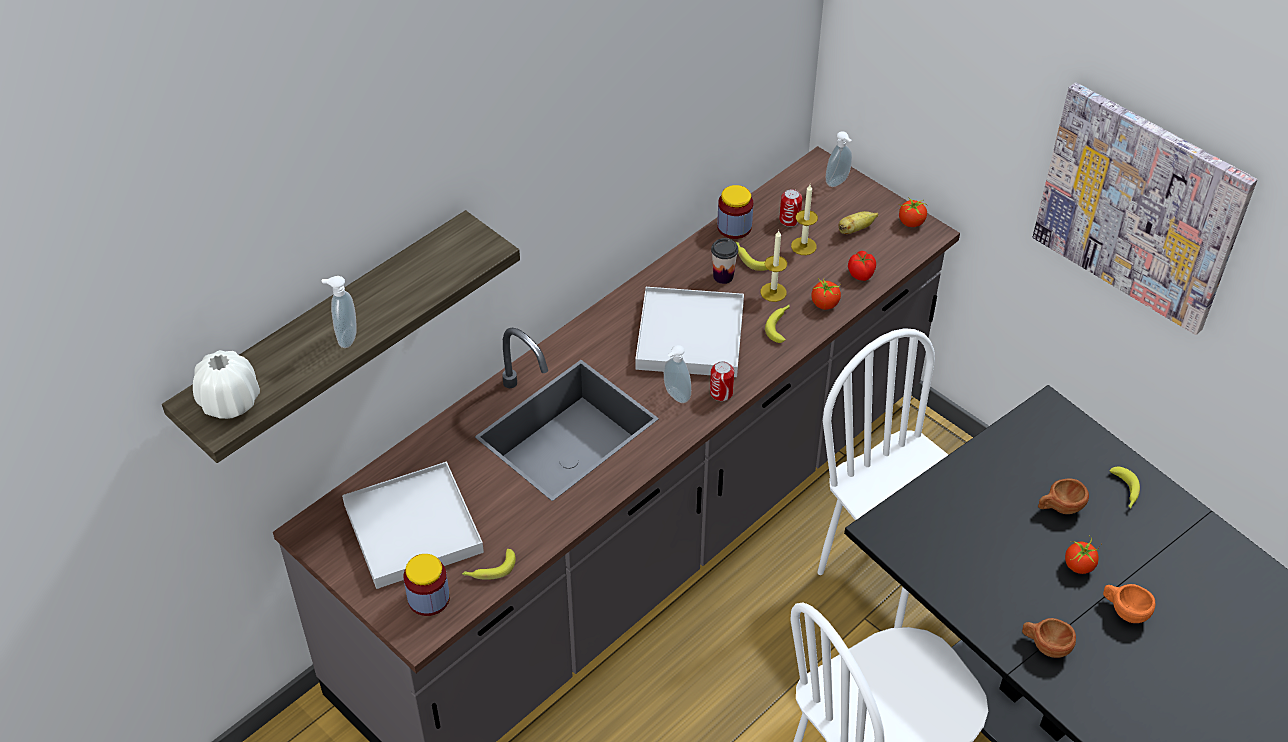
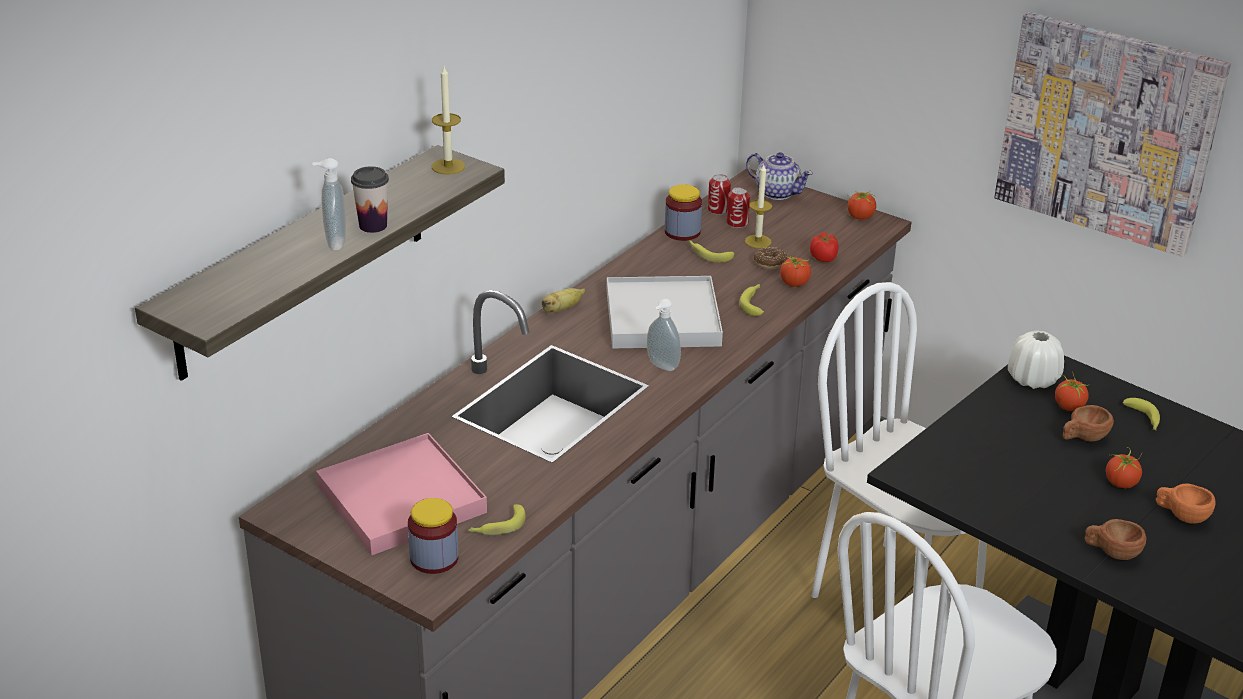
camera: 10 degrees left, 15 degrees down
white vase [193,350,260,419] -> white vase moved to [1008,331,1064,389]
white tray [342,462,484,589] -> pink tray [316,433,487,555]
can [710,361,734,401] -> can moved to [708,174,731,215]
cup [711,238,738,284] -> cup moved to [351,166,389,233]
candle [760,231,787,302] -> candle moved to [432,66,465,175]
soap dispenser [826,131,852,187] -> teapot [746,152,813,200]
banana [838,211,878,234] -> banana moved to [542,288,586,313]
none -> donut [754,247,788,269]
none -> tomato [1055,371,1090,411]

